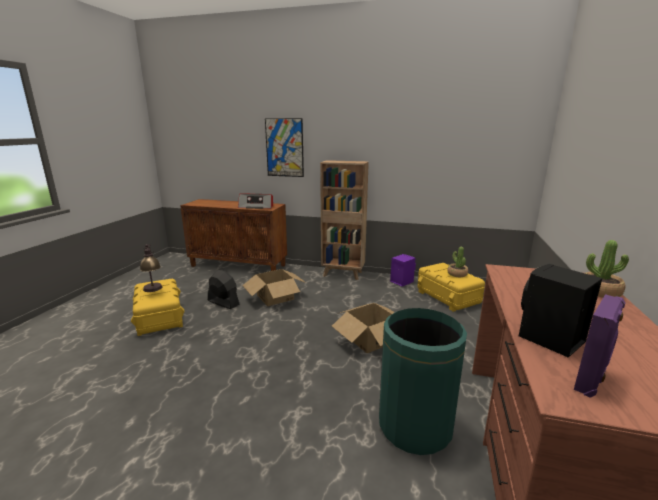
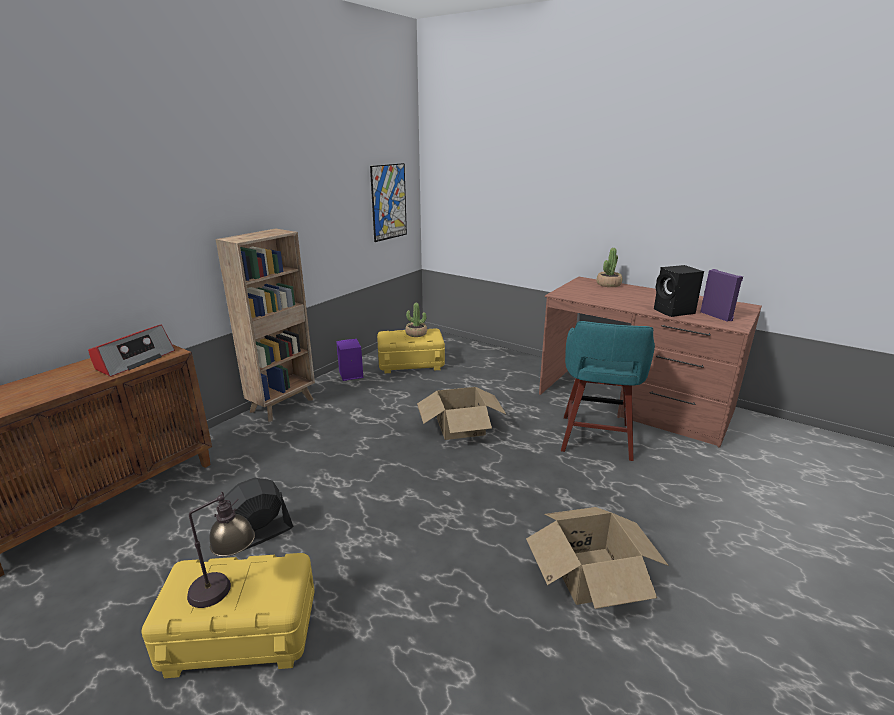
camera: 70 degrees left, 5 degrees up
cardboard box [242,269,306,306] -> cardboard box moved to [526,507,669,609]
picture [265,118,304,177] -> picture moved to [370,163,407,242]
green trash can [379,308,467,455] -> turquoise stool [561,321,655,461]

